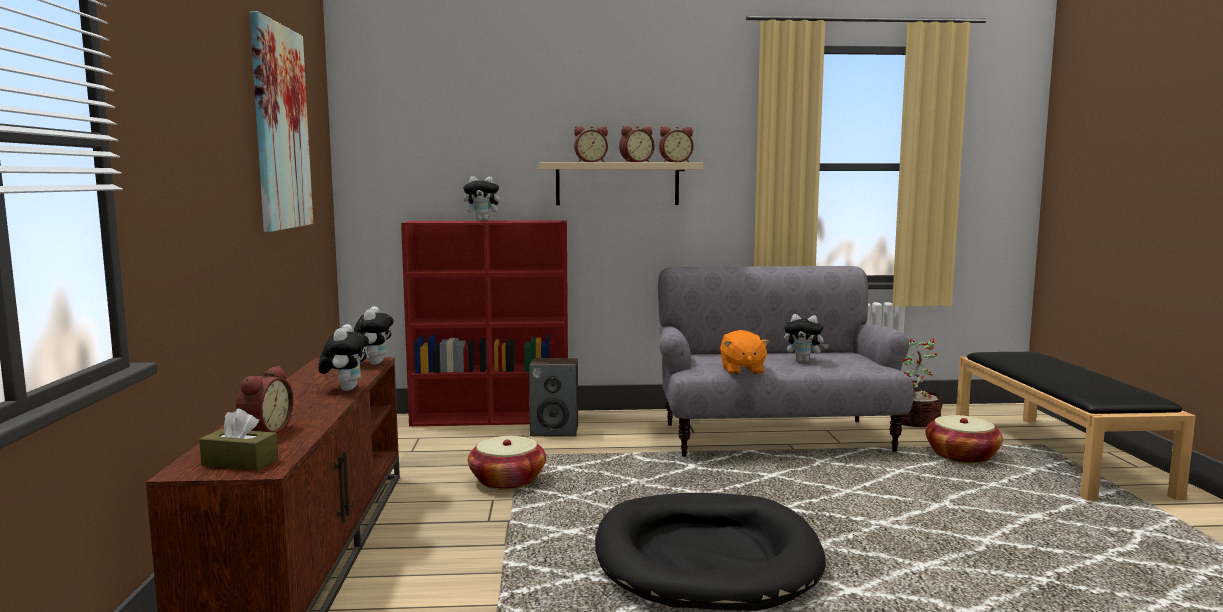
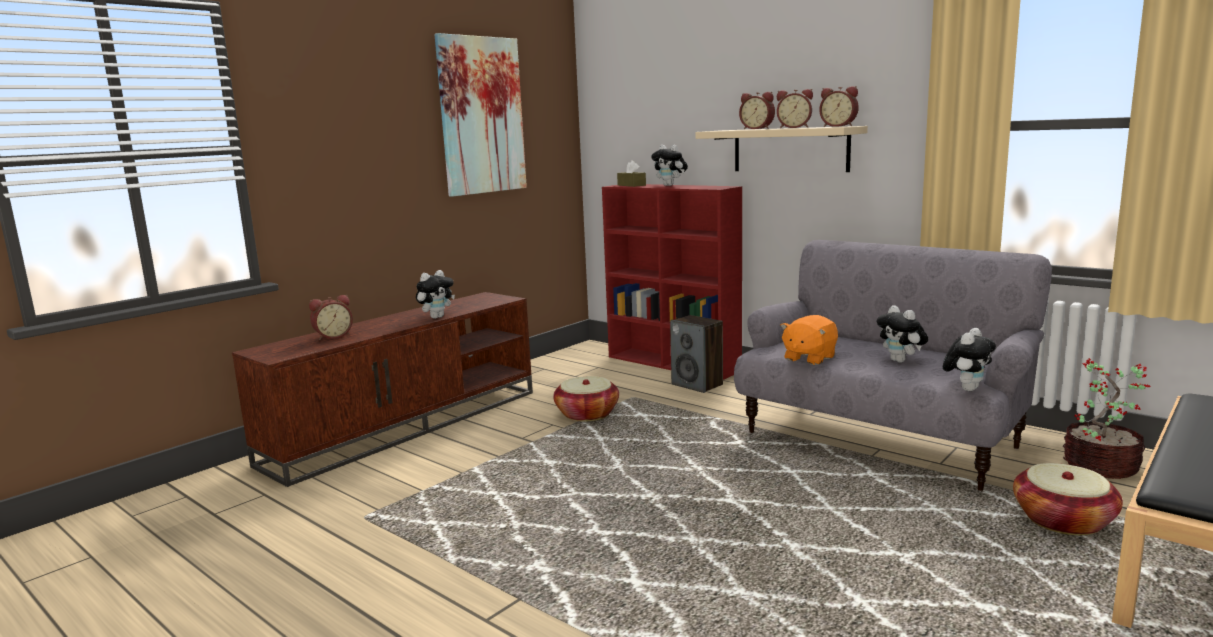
camera: 45 degrees right, 5 degrees up
brown tissue box [199,409,278,471] -> brown tissue box moved to [617,161,646,187]
plush toy [354,306,394,365] -> plush toy moved to [943,328,996,391]
black dog bed [595,493,826,611] -> none

